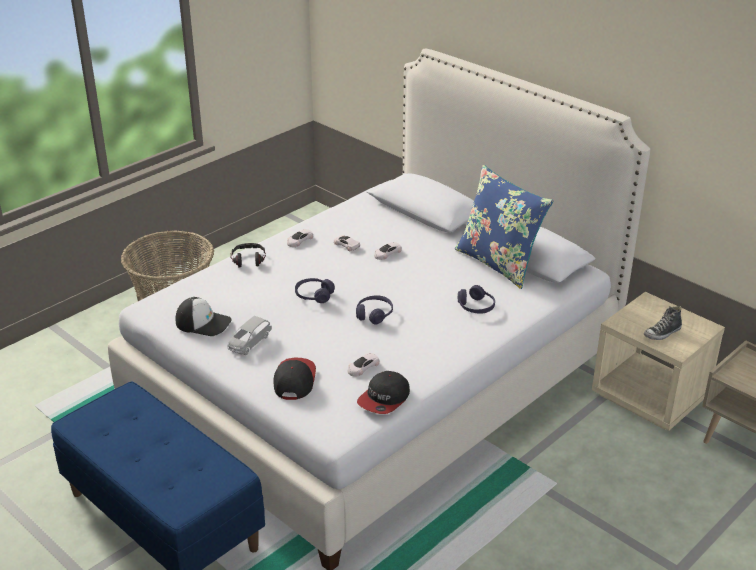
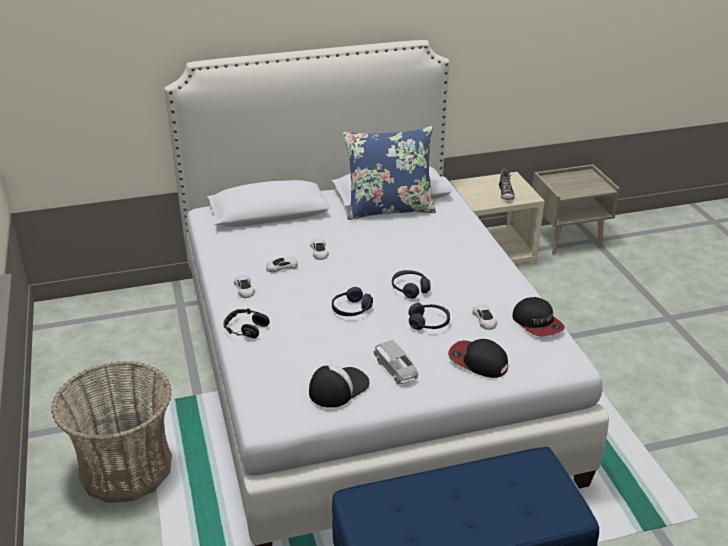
camera: 60 degrees left, 0 degrees up
purple headphones [458,285,495,314] -> purple headphones moved to [408,303,450,330]

